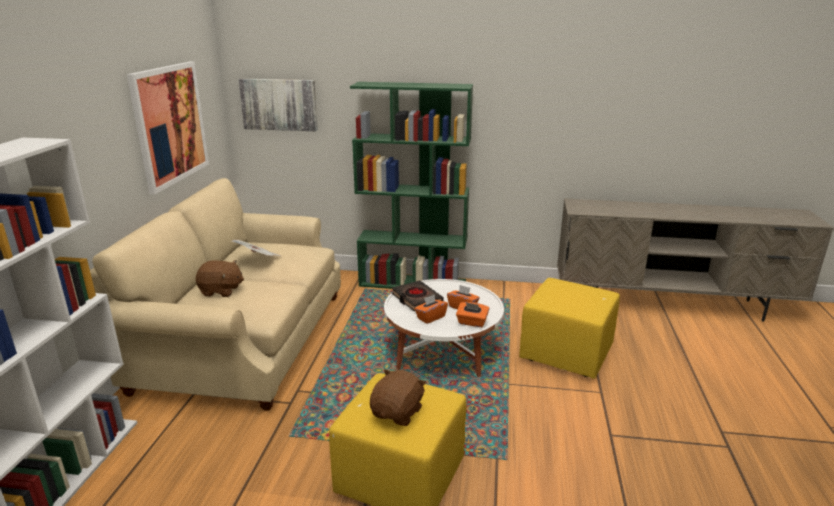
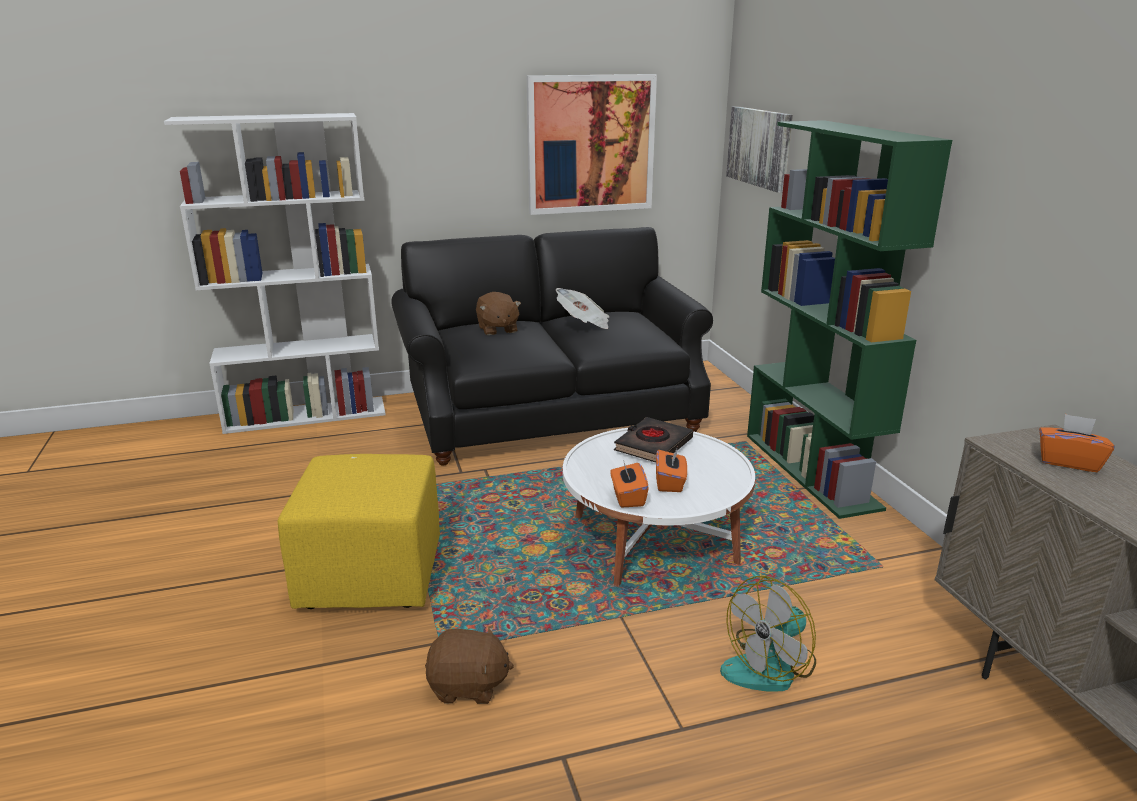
camera: 65 degrees right, 0 degrees up
beige sofa [90,178,341,411] -> black sofa [391,227,713,465]
brown plush toy [370,369,426,426] -> brown plush toy moved to [425,625,514,704]
orange tissue box [415,295,448,324] -> orange tissue box moved to [1039,414,1115,472]
yellow ottoman [519,278,620,379] -> fan [720,576,816,692]

